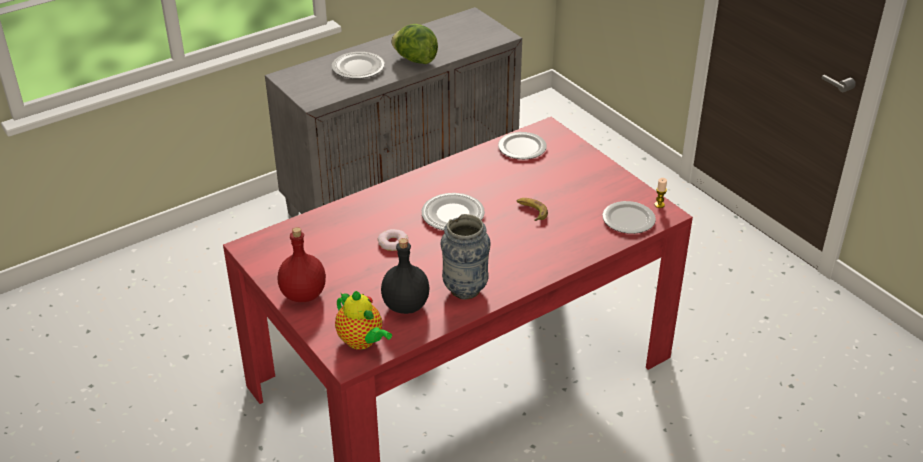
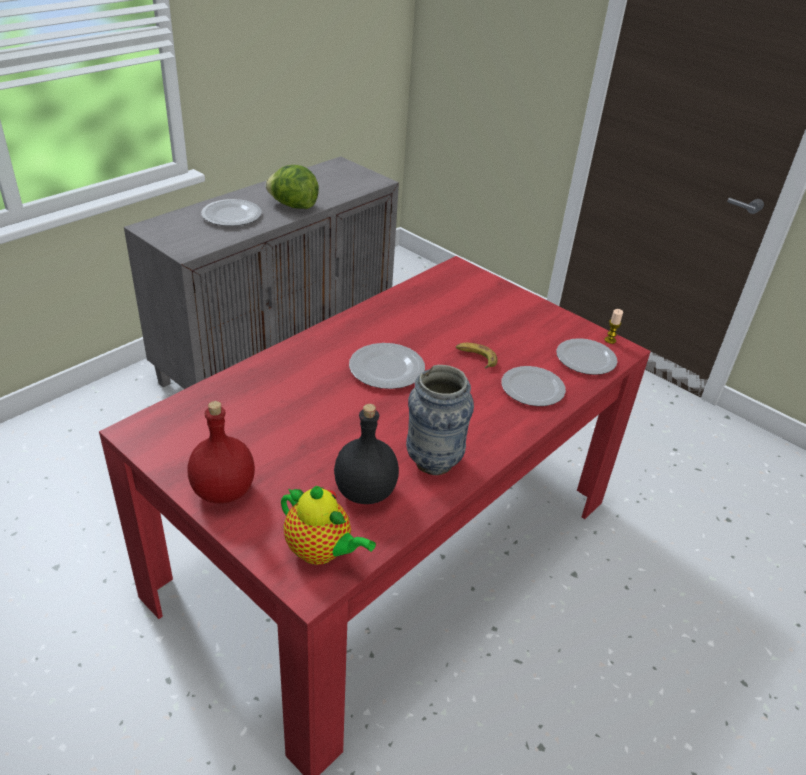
camera: 15 degrees left, 0 degrees up
donut [378,229,408,251] -> none
plate [498,132,547,159] -> plate moved to [501,366,566,406]

